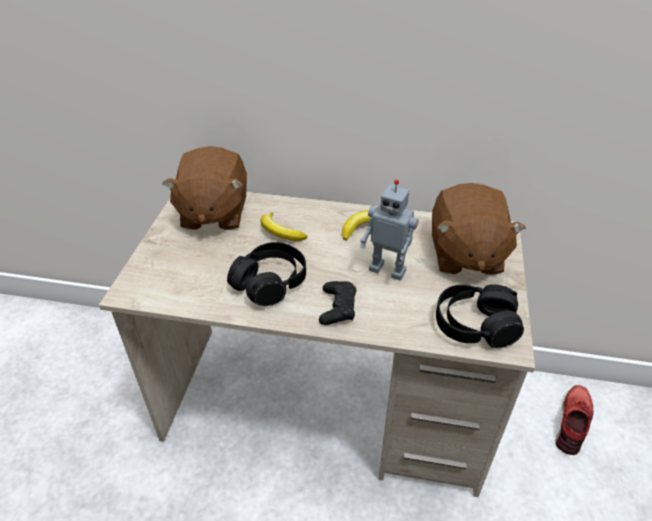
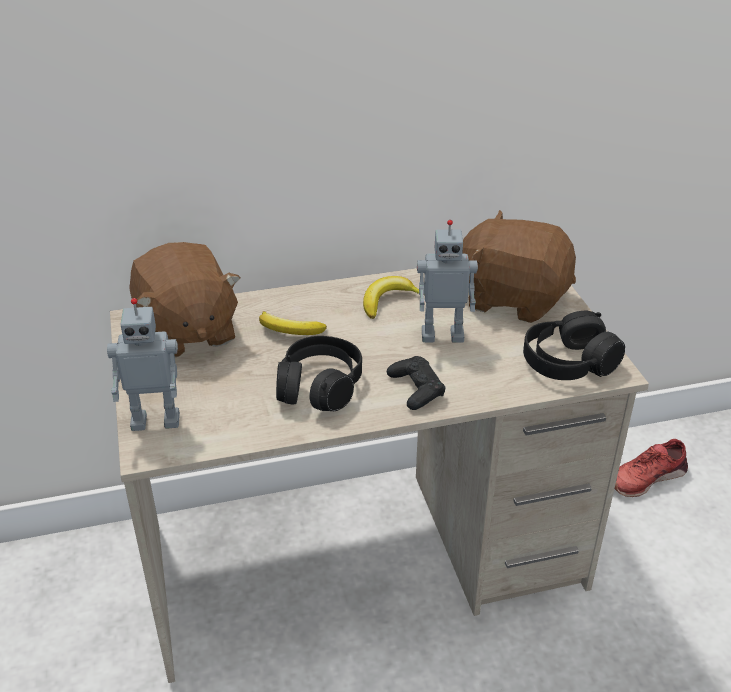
camera: 25 degrees left, 5 degrees down
brown plush toy [432,183,526,275] -> brown plush toy turned 135 degrees clockwise [462,210,576,323]
red shoe [555,385,594,455] -> red shoe turned 120 degrees counterclockwise [614,439,688,497]
none -> toy robot [107,298,180,431]

